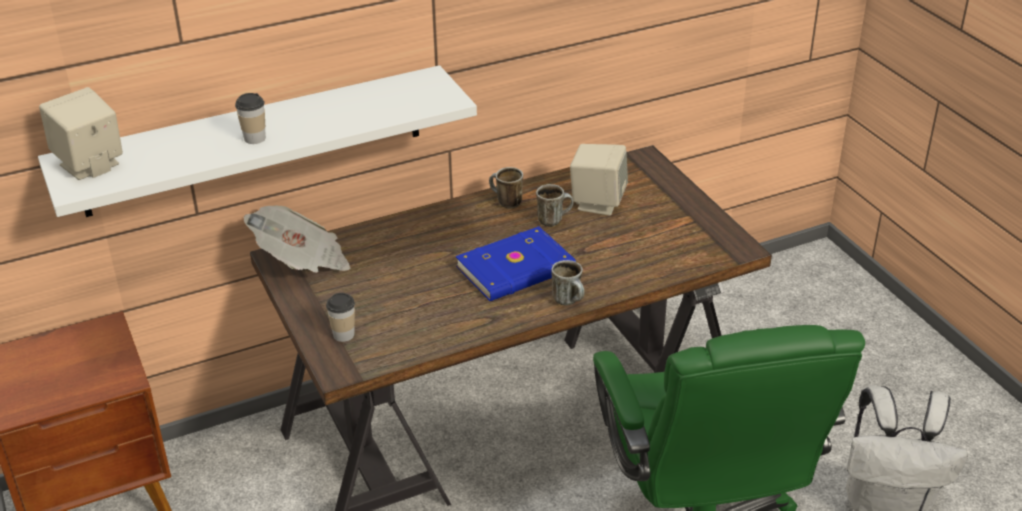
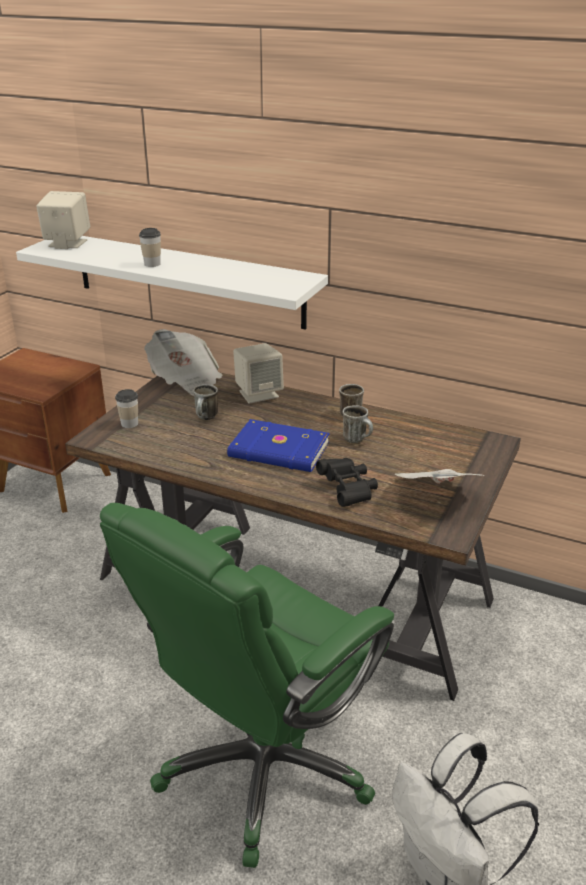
camera: 50 degrees right, 5 degrees down
mug [551,260,584,306] -> mug moved to [193,384,218,420]
beige speaker [570,144,628,216] -> beige speaker moved to [233,343,284,404]
none -> black binoculars [316,458,378,507]
none -> newspaper [394,469,486,484]

